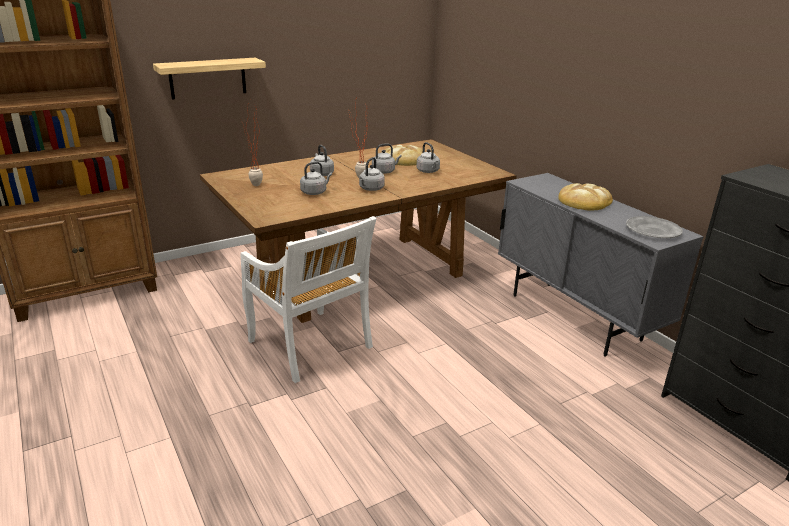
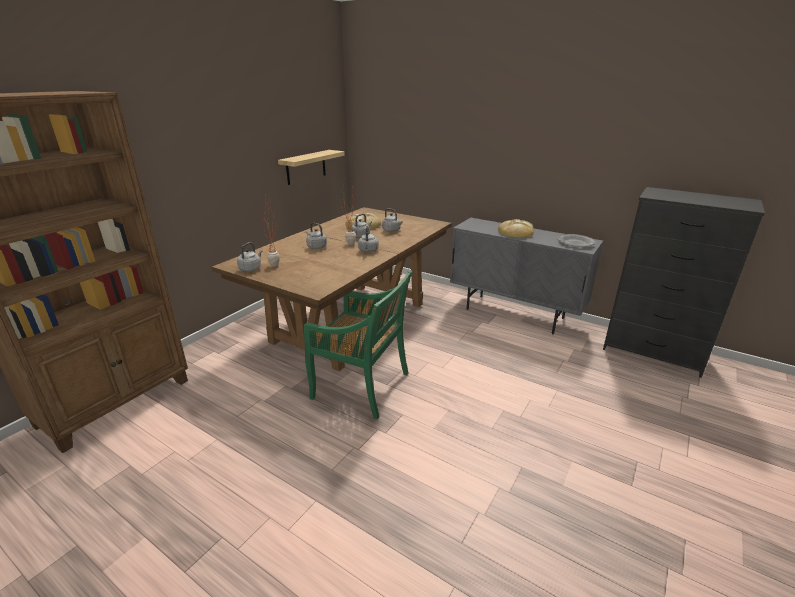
camera: 25 degrees left, 0 degrees up
shelf [153,58,266,100] -> shelf moved to [278,150,345,185]
white chair [241,216,376,383] -> green chair [304,270,413,419]
grey kettle [300,162,332,195] -> grey kettle moved to [237,242,263,272]

